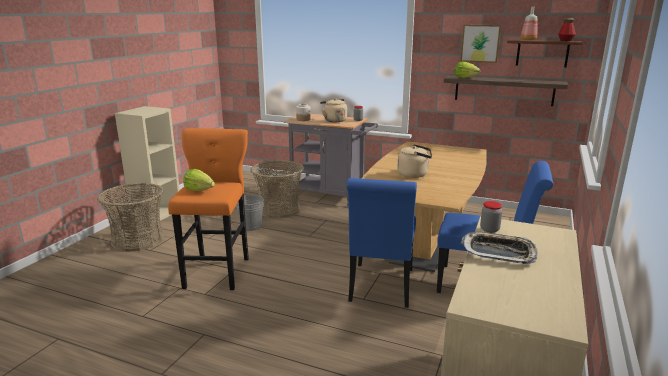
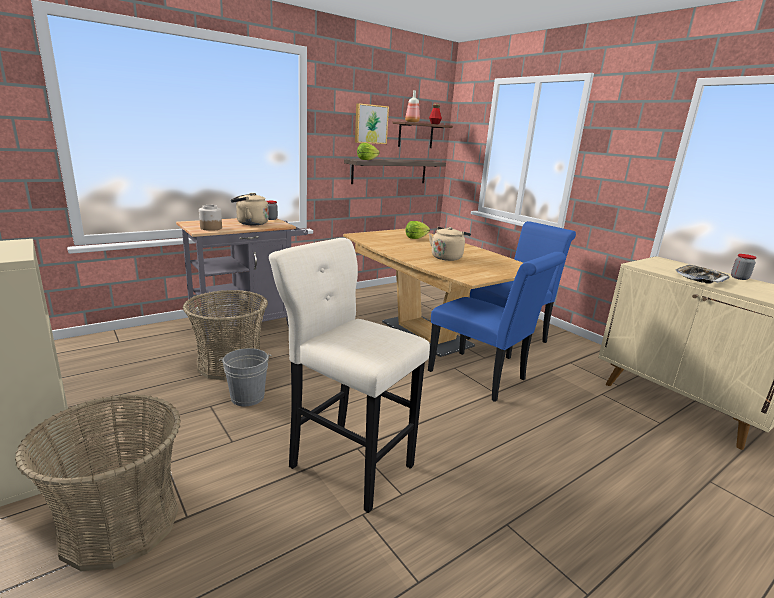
camera: 60 degrees left, 0 degrees up
orange stool [168,128,249,290] -> beige stool [269,238,430,513]
lettuce [183,169,215,191] -> lettuce moved to [405,221,430,239]
jar [480,201,502,233] -> jar moved to [731,254,757,280]

